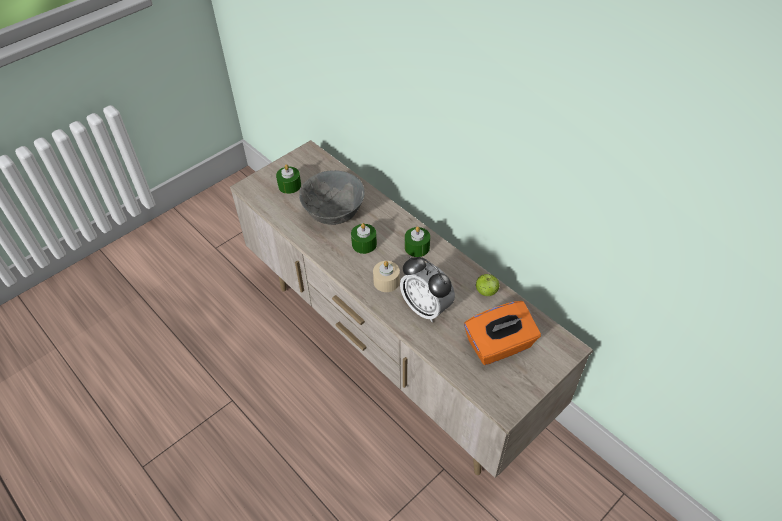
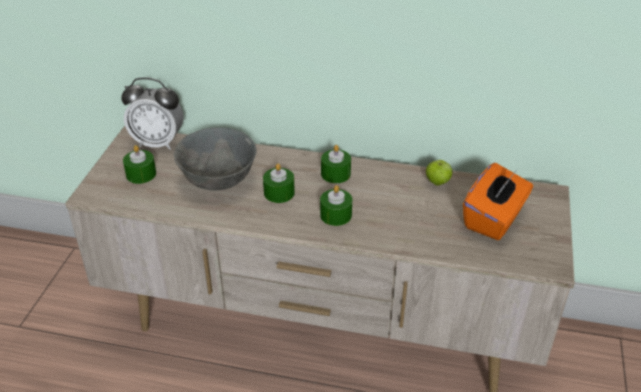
camera: 35 degrees left, 10 degrees down
beige candle [373,261,400,292] -> green candle [320,185,352,226]
alarm clock [400,257,455,322] -> alarm clock moved to [121,77,184,150]

